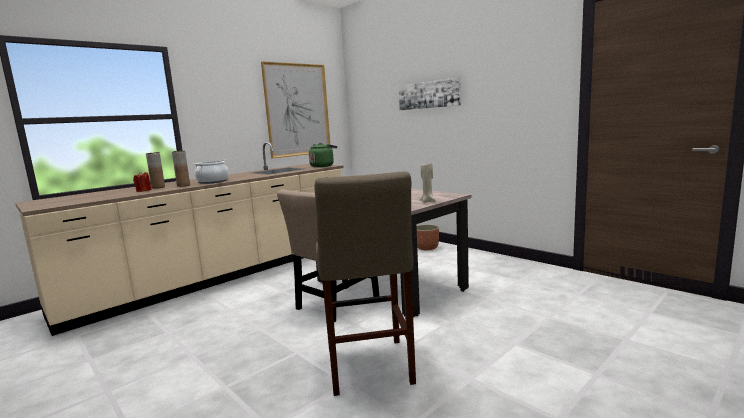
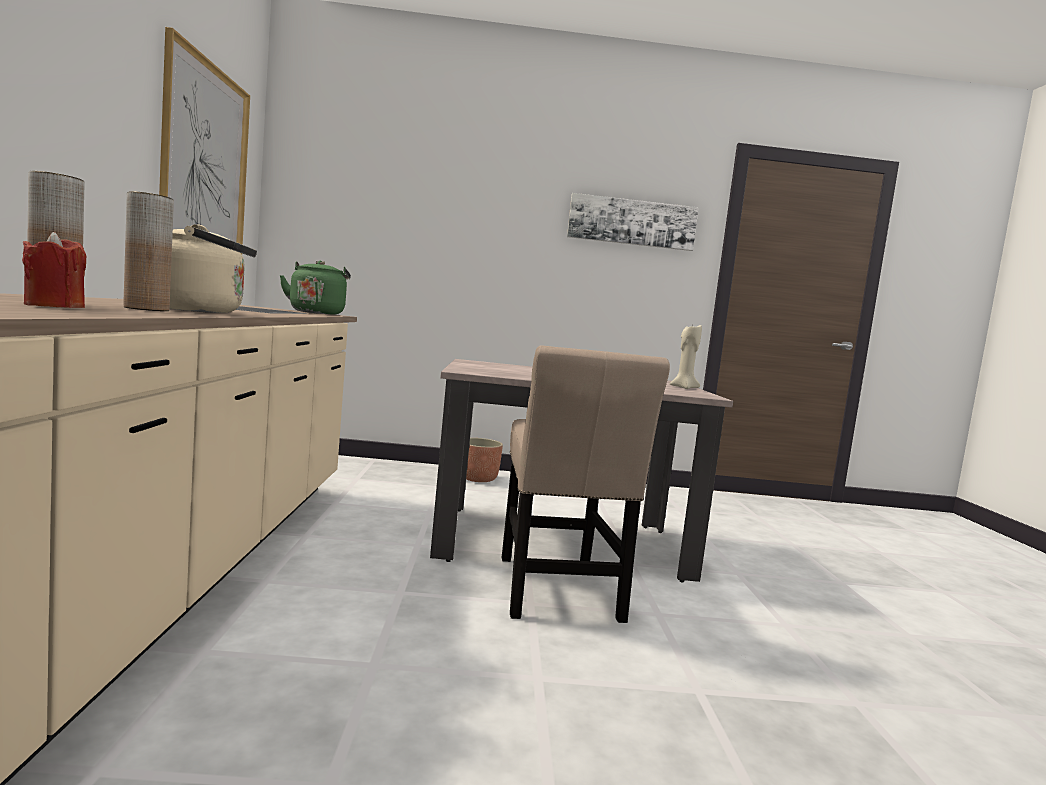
camera: 50 degrees left, 5 degrees down
cooking pot [193,160,229,184] -> beige kettle [169,224,257,313]
beige stool [314,171,416,396] -> none
picture [399,78,461,110] -> picture moved to [567,193,699,251]

